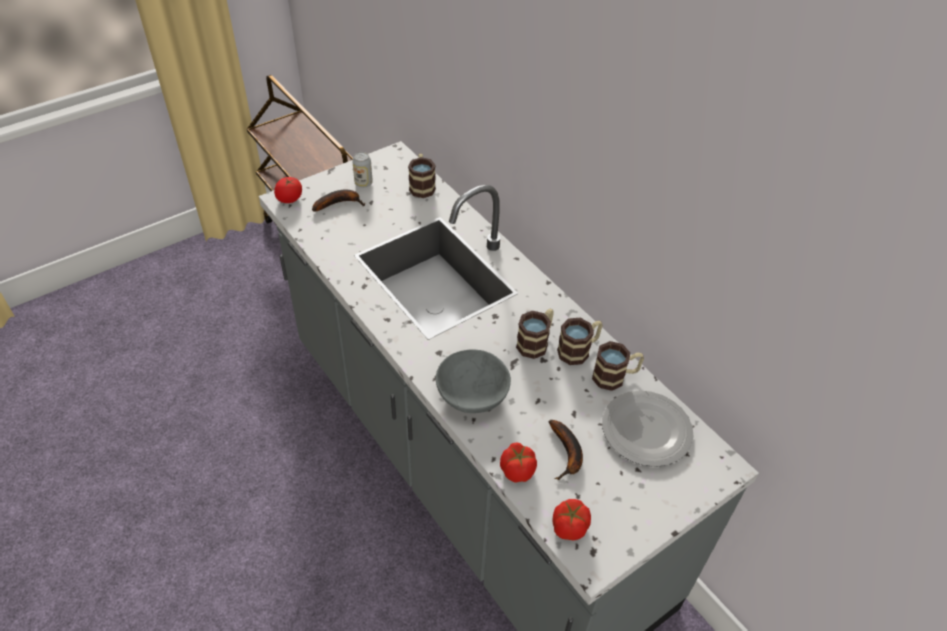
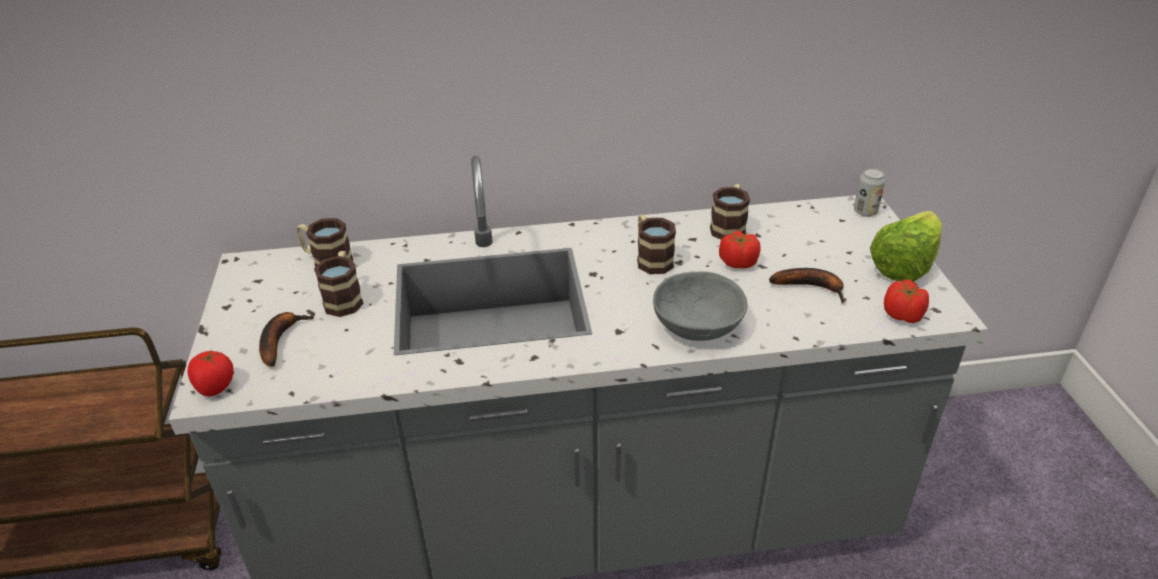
camera: 60 degrees left, 10 degrees down
can [352,152,373,188] -> can moved to [854,168,886,217]
tomato [500,442,537,483] -> tomato moved to [719,231,761,268]
mug [557,318,603,365] -> mug moved to [314,251,364,317]
plate [602,390,694,467] -> none
none -> lettuce [870,211,942,282]

